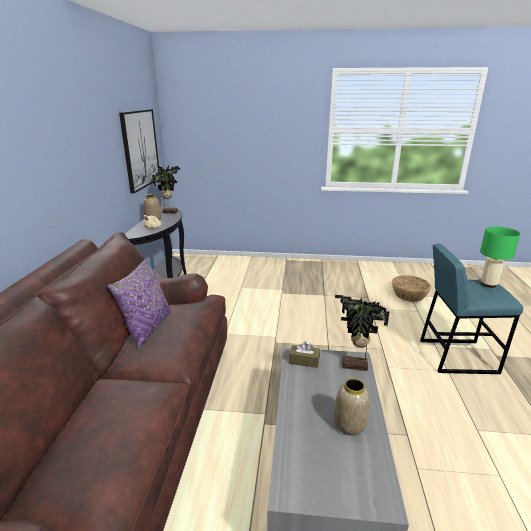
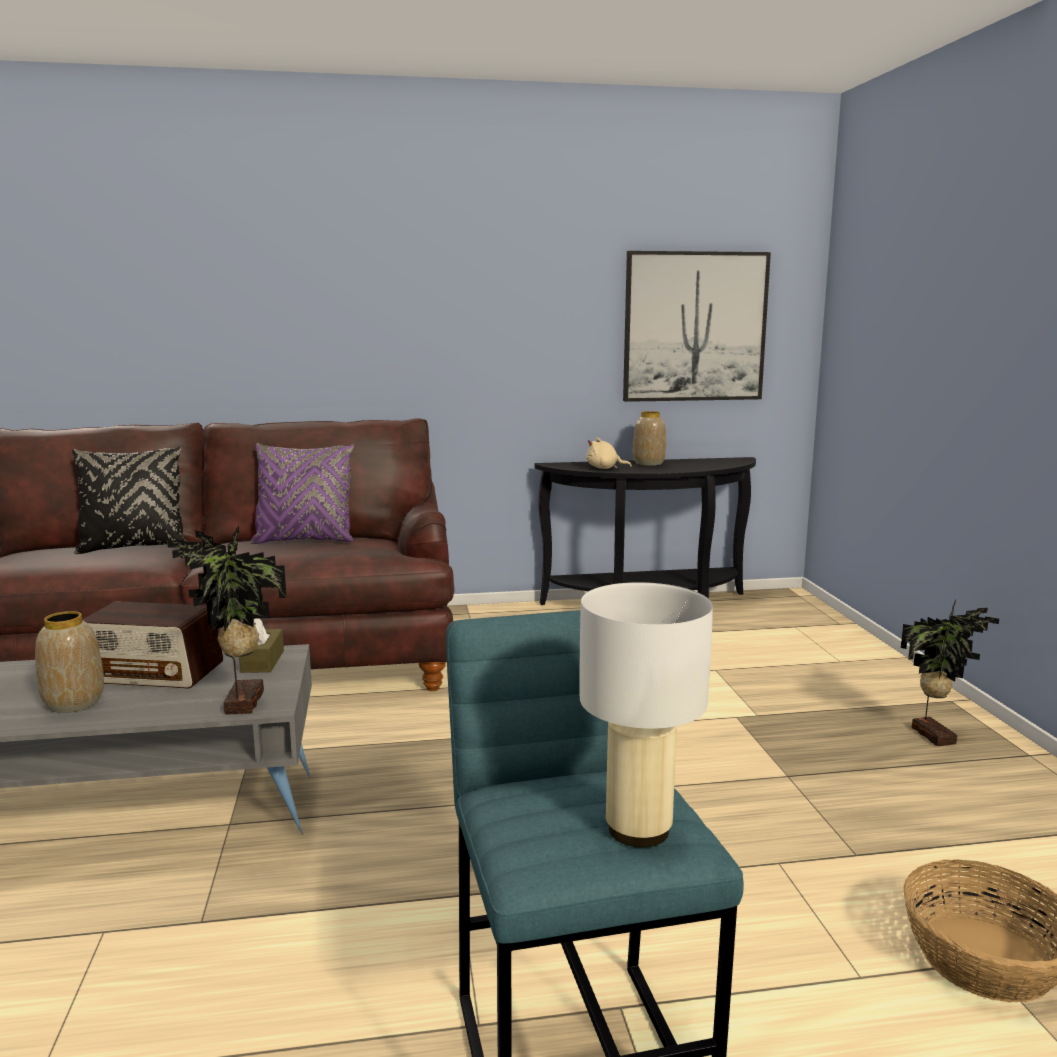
camera: 75 degrees right, 10 degrees down
potted plant [152,166,180,214] -> potted plant moved to [901,600,999,746]
green table lamp [480,226,520,288] -> white table lamp [579,582,713,848]
none -> black pillow [72,446,187,554]
none -> radio [82,601,223,689]

